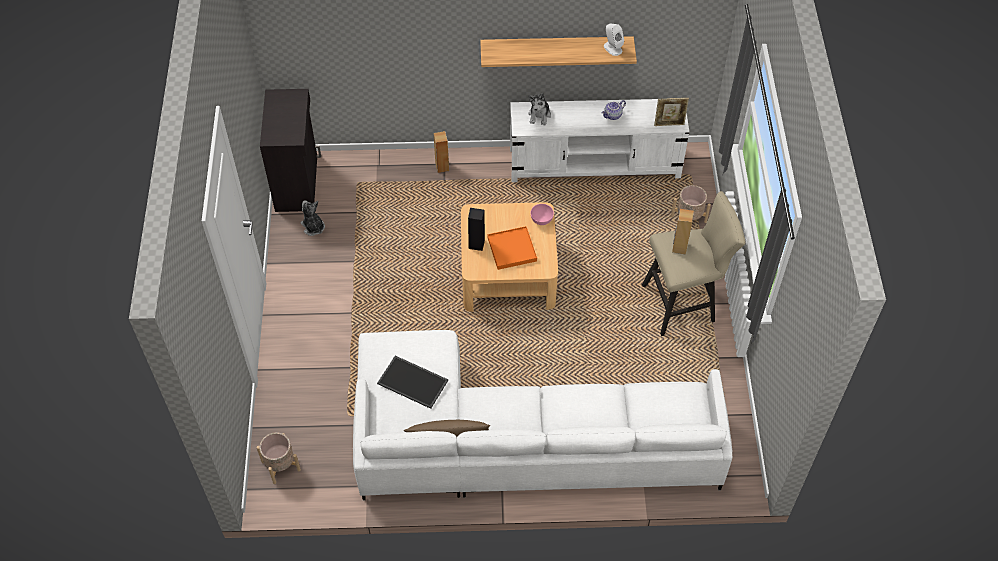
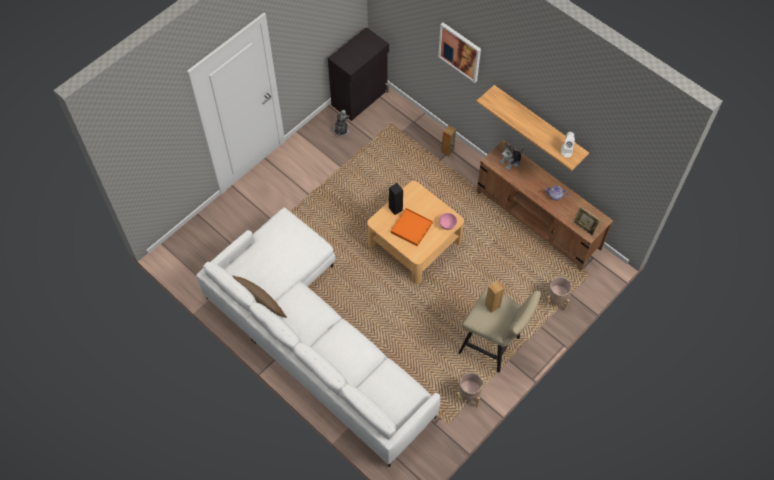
camera: 45 degrees right, 5 degrees up
beige planter [257,432,301,484] -> beige planter moved to [456,372,484,407]
tray [377,356,448,409] -> none
white tv stand [510,99,689,182] -> brown tv stand [476,140,613,271]
none -> picture [438,23,481,83]

